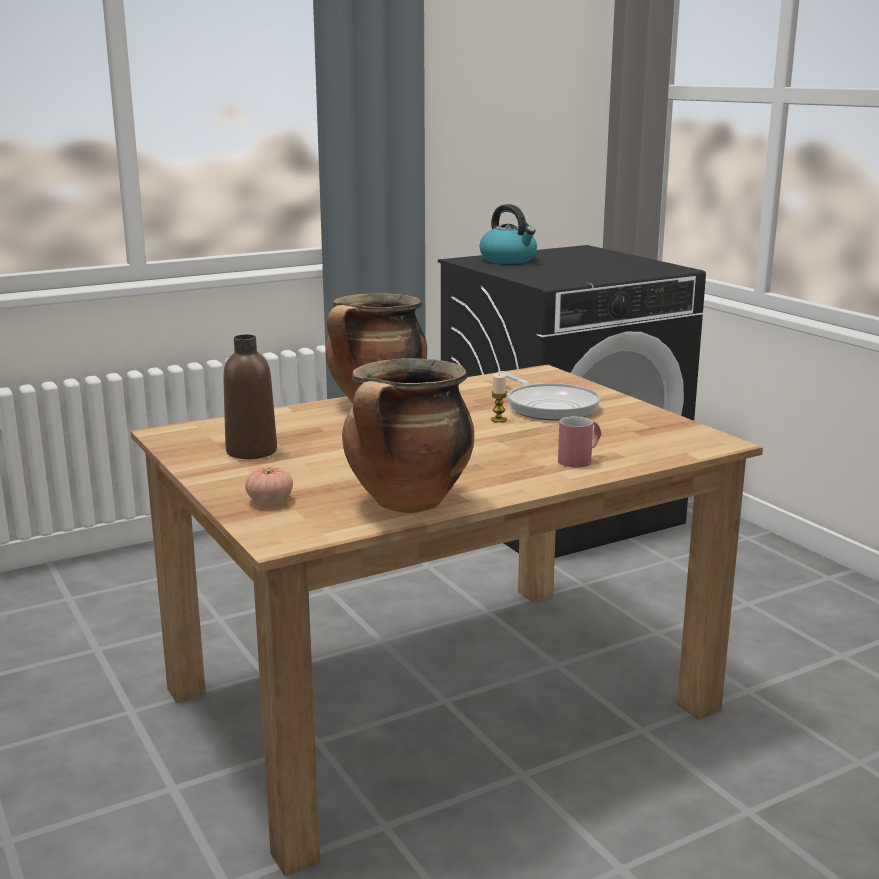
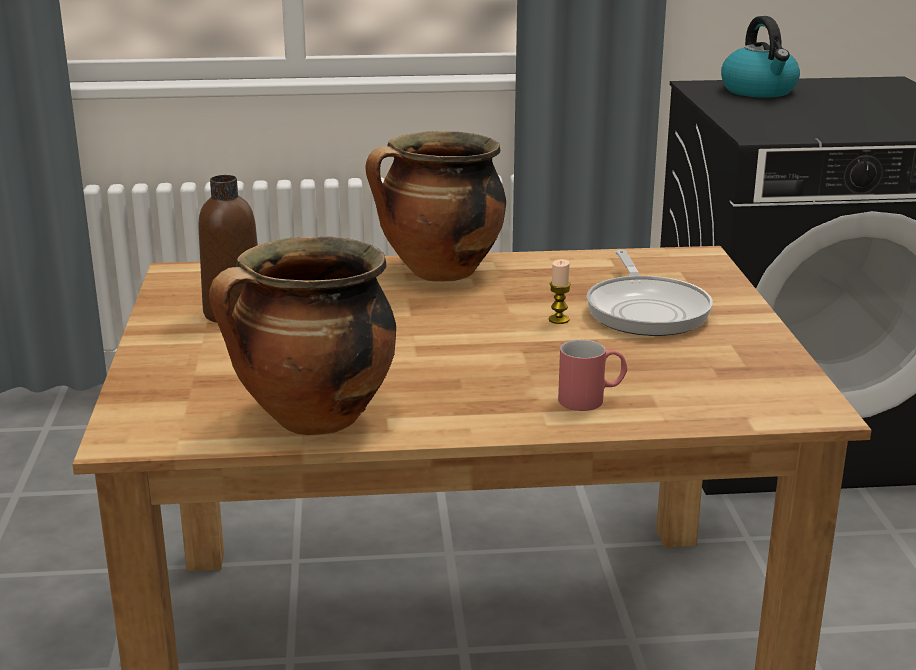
camera: 25 degrees right, 5 degrees up
tomato [245,467,293,504] -> none

